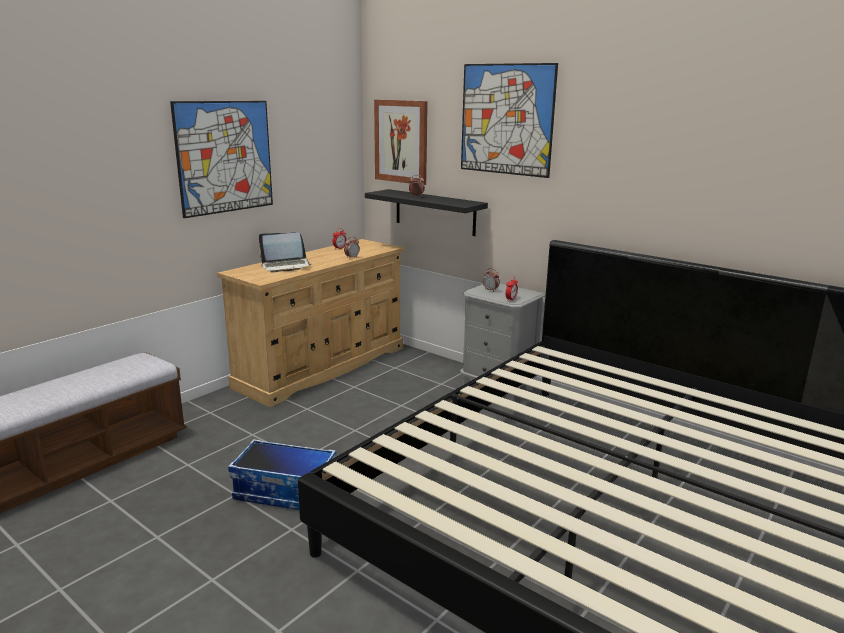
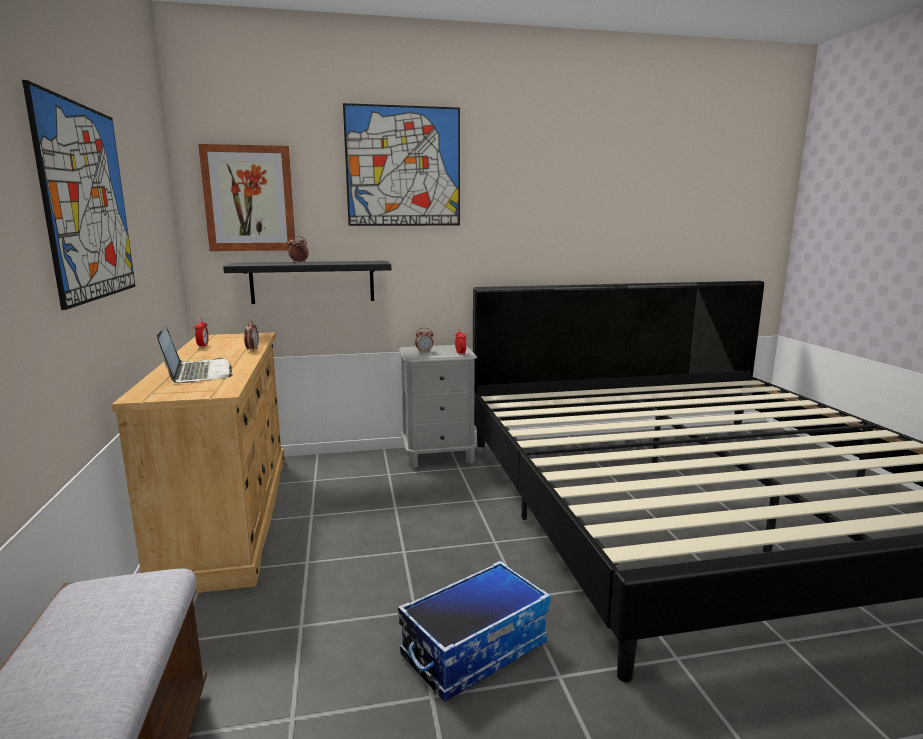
camera: 50 degrees left, 5 degrees down
laptop [259,232,311,272] -> laptop turned 45 degrees counterclockwise [157,326,233,383]

